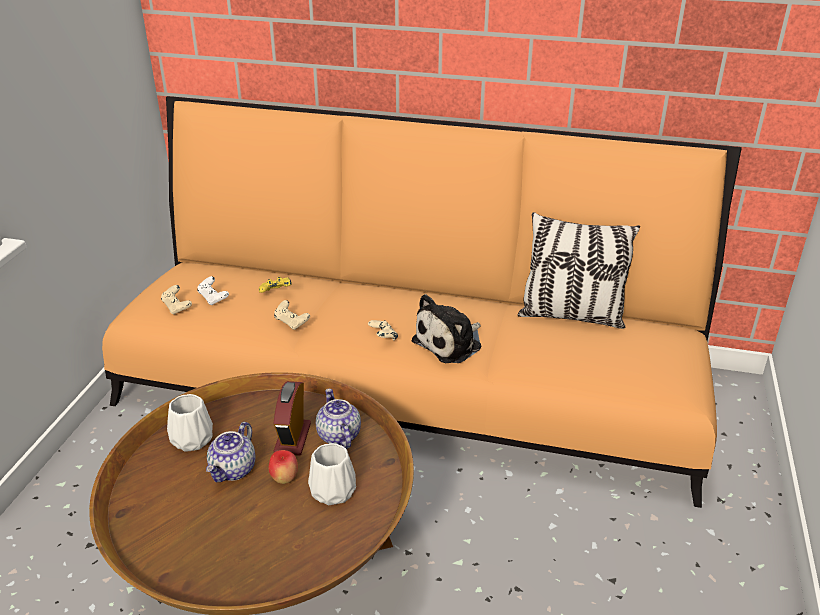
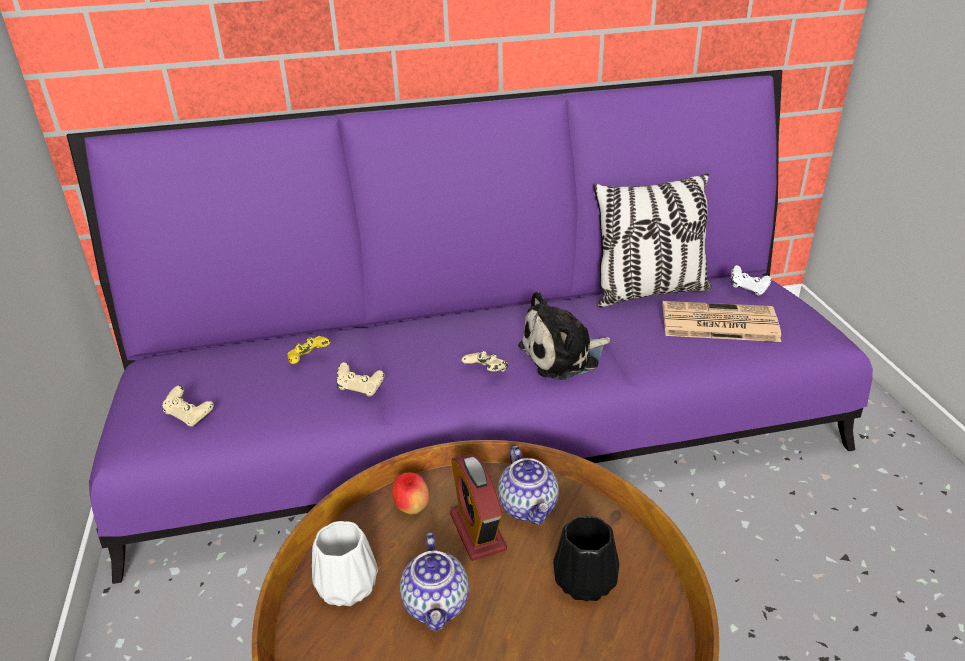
camera: 25 degrees left, 0 degrees up
orange sofa [102,96,742,508] -> purple sofa [67,70,873,584]
white game controller [197,276,229,305] -> white game controller moved to [731,265,771,295]
apple [269,450,298,484] -> apple moved to [392,473,430,514]
white vase [308,443,356,505] -> black vase [553,516,619,601]
teapot [316,388,361,449] -> teapot turned 150 degrees counterclockwise [498,446,559,525]
plush toy [412,294,481,363] -> plush toy turned 45 degrees clockwise [518,291,610,380]
none -> newspaper [663,301,781,342]

